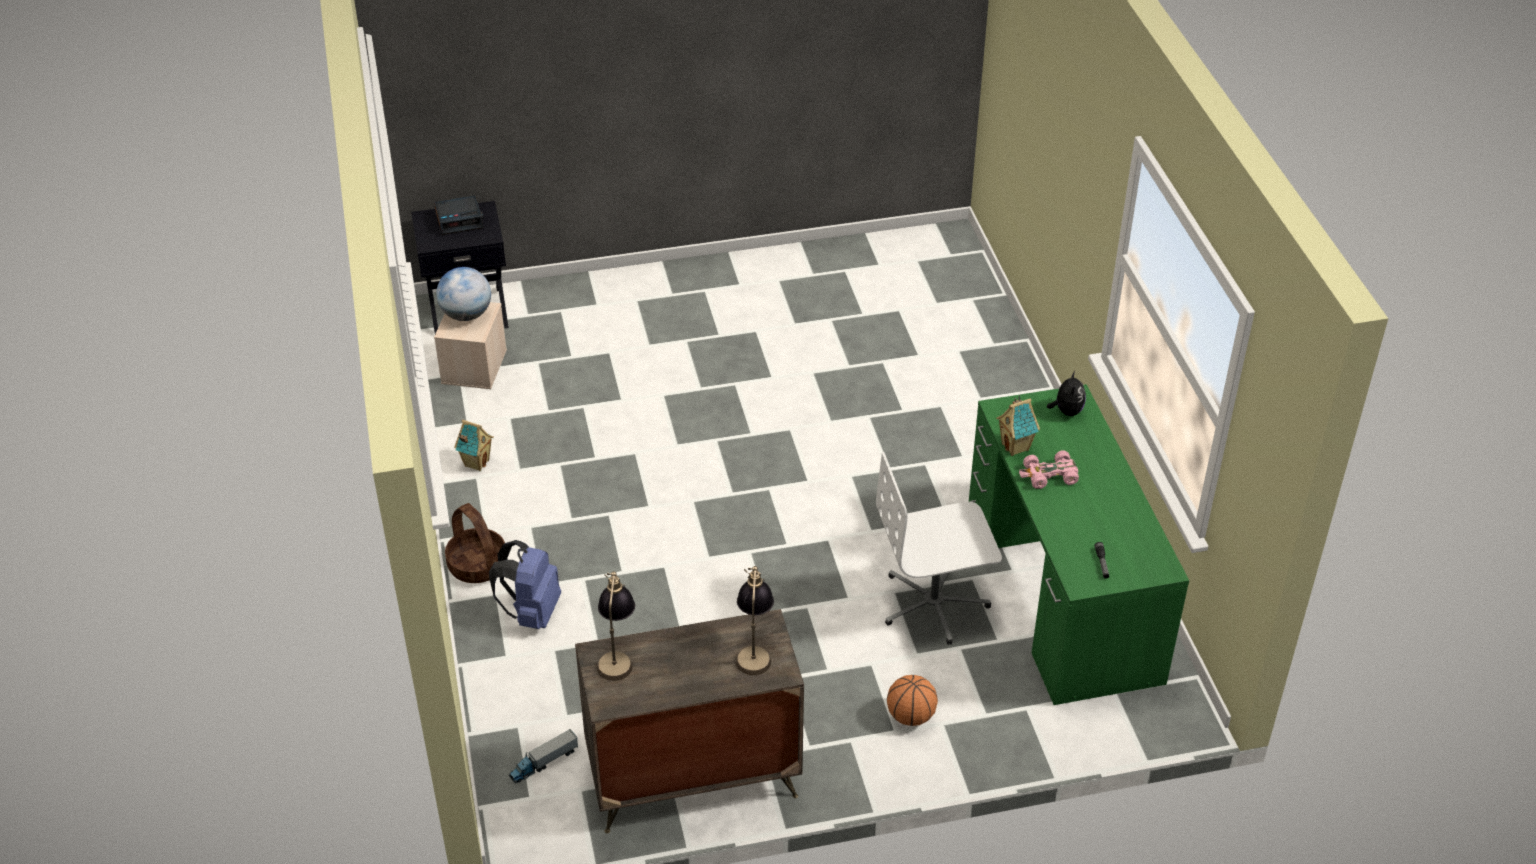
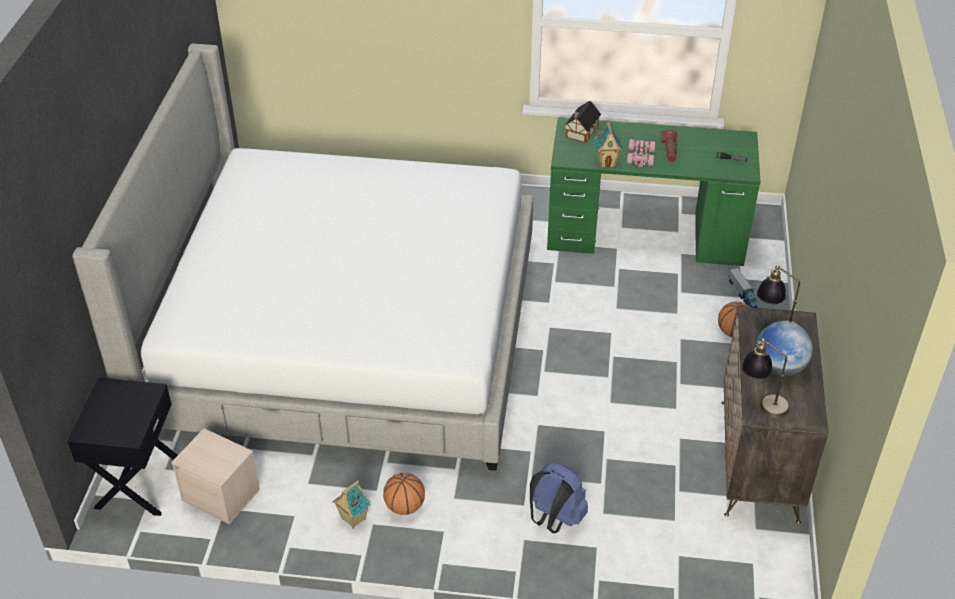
camera: 70 degrees left, 0 degrees up
alarm clock [434,195,484,235] -> none
globe [436,267,491,321] -> globe moved to [756,321,813,376]
basket [445,503,505,583] -> none
toy truck [509,729,578,783] -> toy truck moved to [728,267,758,308]
white office chair [876,452,1002,645] -> none
plush toy [1047,371,1086,416] -> toy house [564,101,601,143]
none -> bed [72,43,534,471]
none -> basketball [383,473,425,515]
none -> flashlight [661,129,678,162]

